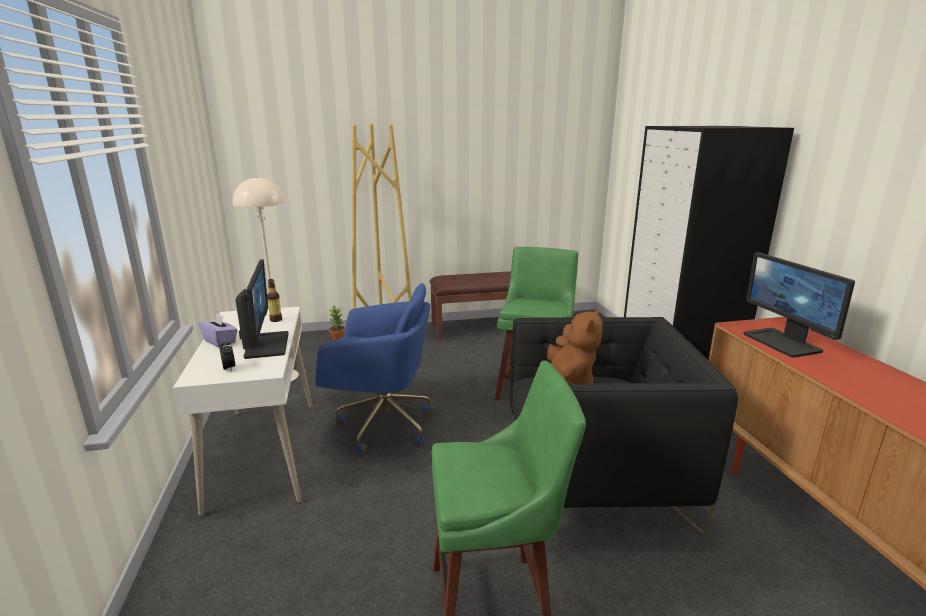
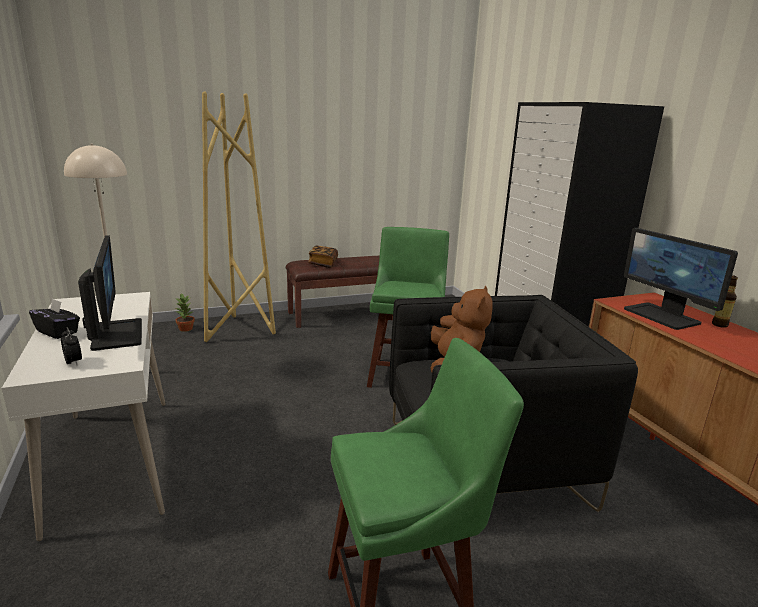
camera: 10 degrees left, 0 degrees up
purple tissue box [199,314,238,347] -> black tissue box [29,298,80,339]
bottle [267,279,282,322] -> bottle moved to [712,275,738,328]
blue office chair [315,283,432,454] -> none
none -> book [308,246,338,268]

